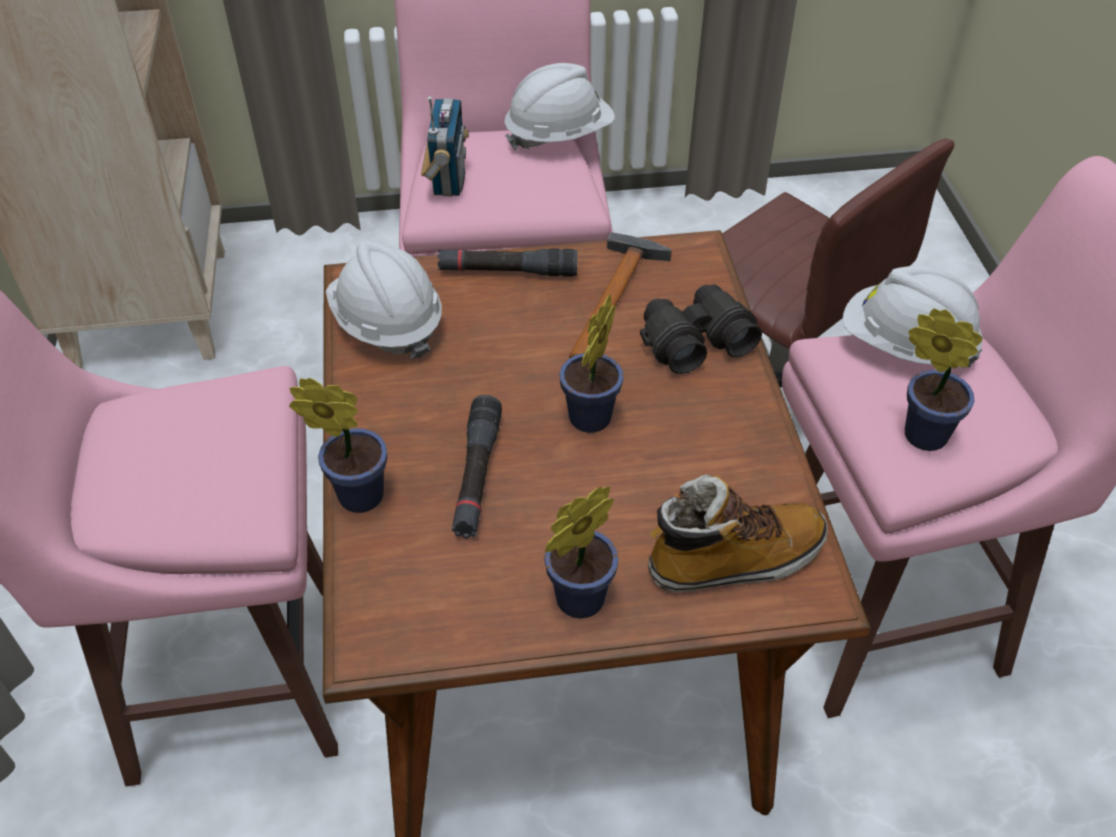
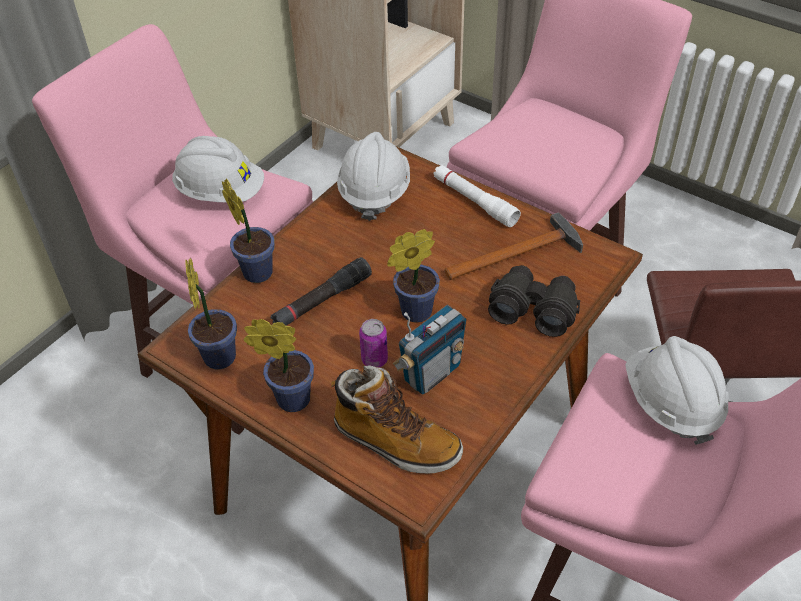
camera: 45 degrees right, 0 degrees up
radio [421,96,469,196] -> radio moved to [392,305,466,395]
black flashlight [437,248,578,277] -> white flashlight [433,165,521,227]
white hard hat [504,63,615,150] -> white hard hat moved to [172,136,264,202]
potted plant [905,308,983,451] -> potted plant moved to [185,258,237,369]
none -> can [359,319,388,367]

